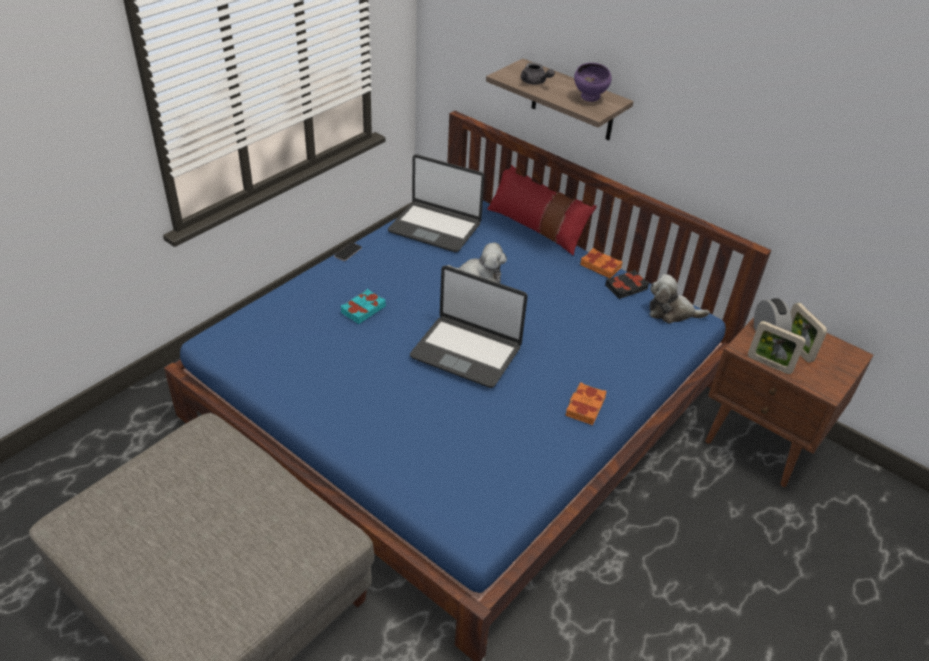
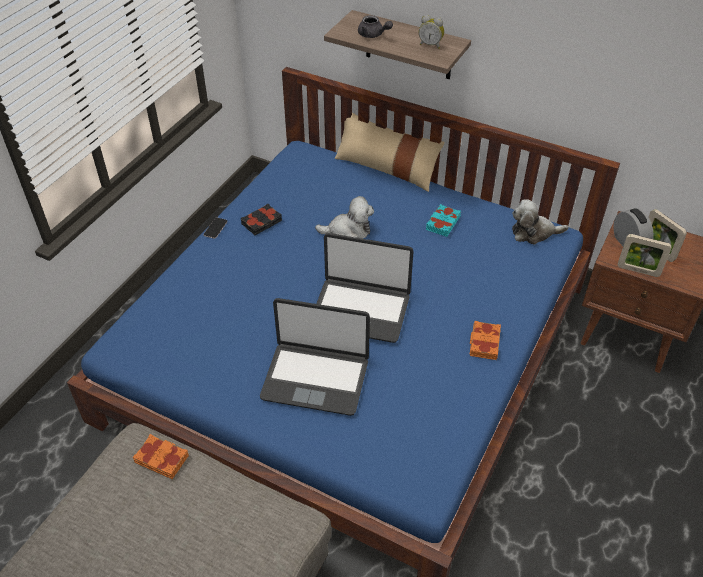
camera: 10 degrees left, 5 degrees up
turquoise book [341,289,386,324] -> turquoise book moved to [426,204,461,237]
laptop [388,154,485,252] -> laptop moved to [260,298,370,416]
red pillow [487,165,597,255] -> beige pillow [335,113,445,192]
purple bowl [574,63,612,102] -> alarm clock [419,15,444,49]
orange book [580,248,623,278] -> orange book moved to [133,434,189,479]
black book [605,270,649,299] -> black book moved to [241,204,282,235]

